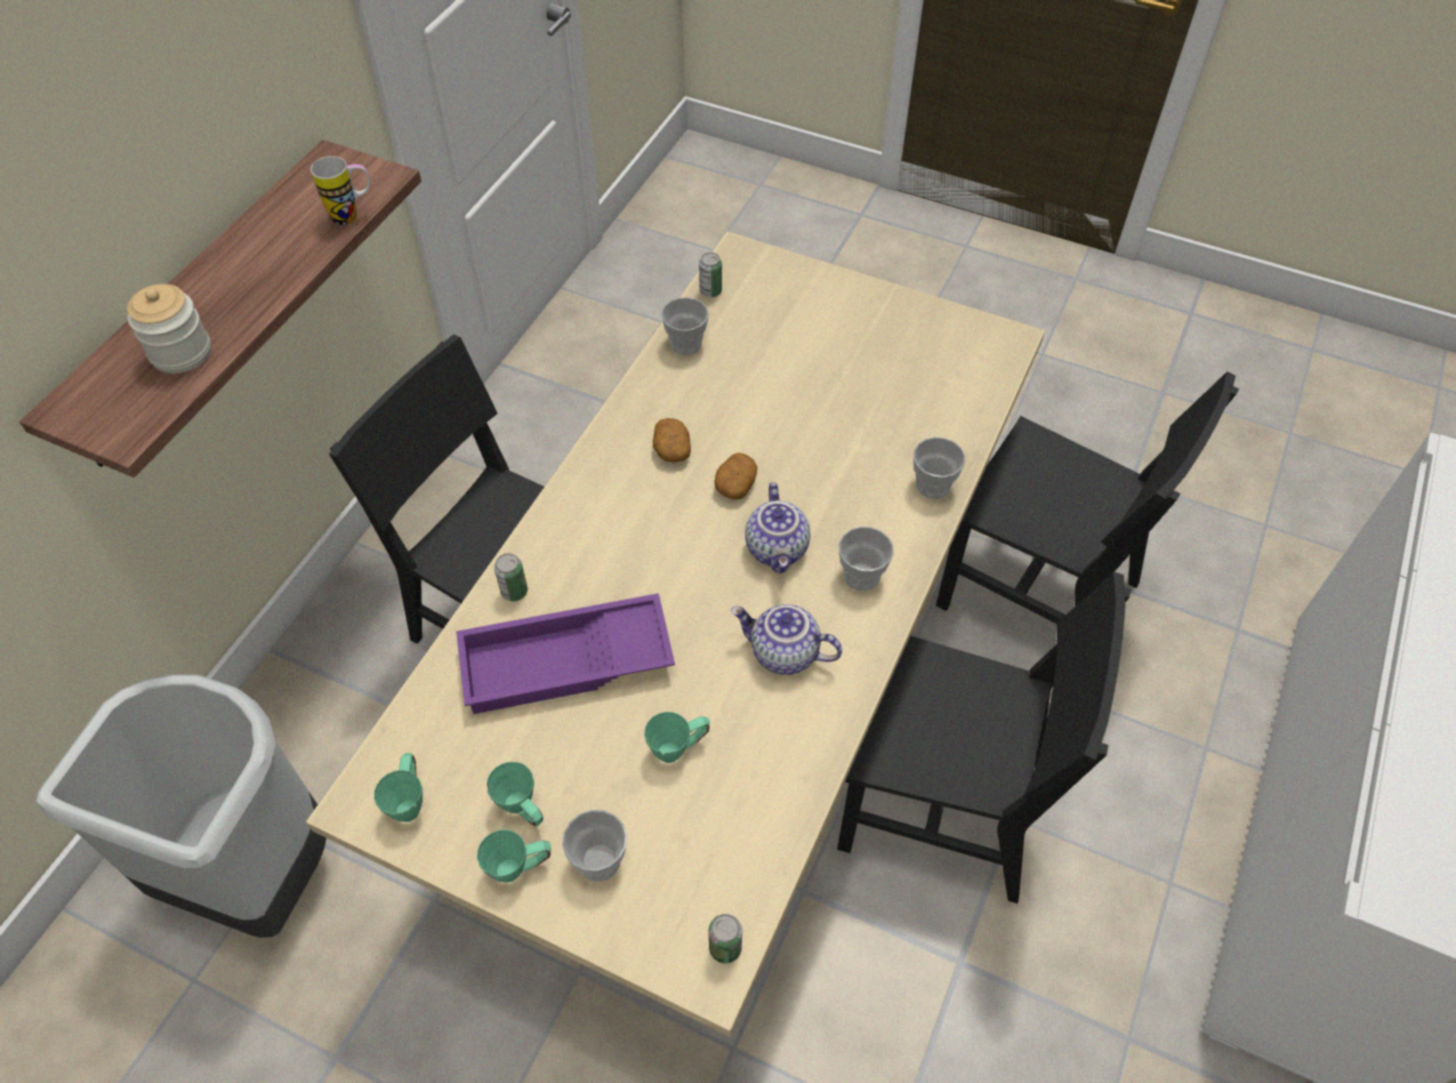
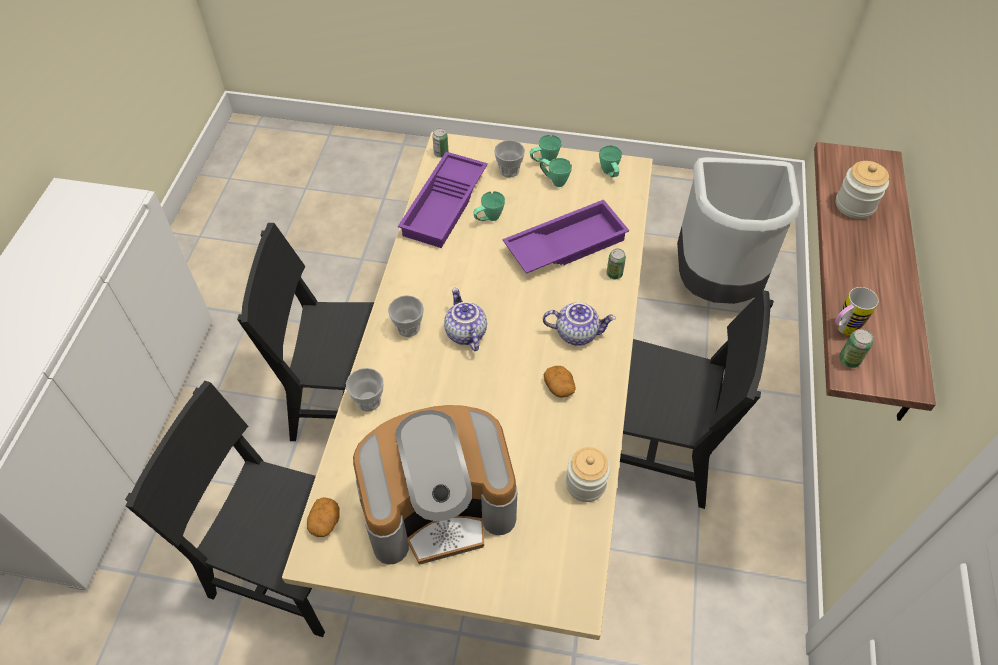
camera: 165 degrees right, 0 degrees up
cup [661,297,709,355] -> jar [566,447,610,502]
can [699,252,722,297] -> can moved to [839,329,874,368]
potato [714,453,757,500] -> potato moved to [307,497,340,537]
teapot [731,604,842,675] -> teapot moved to [543,302,616,346]
none -> coffee machine [353,405,517,565]
none -> purple tray [398,152,488,248]

